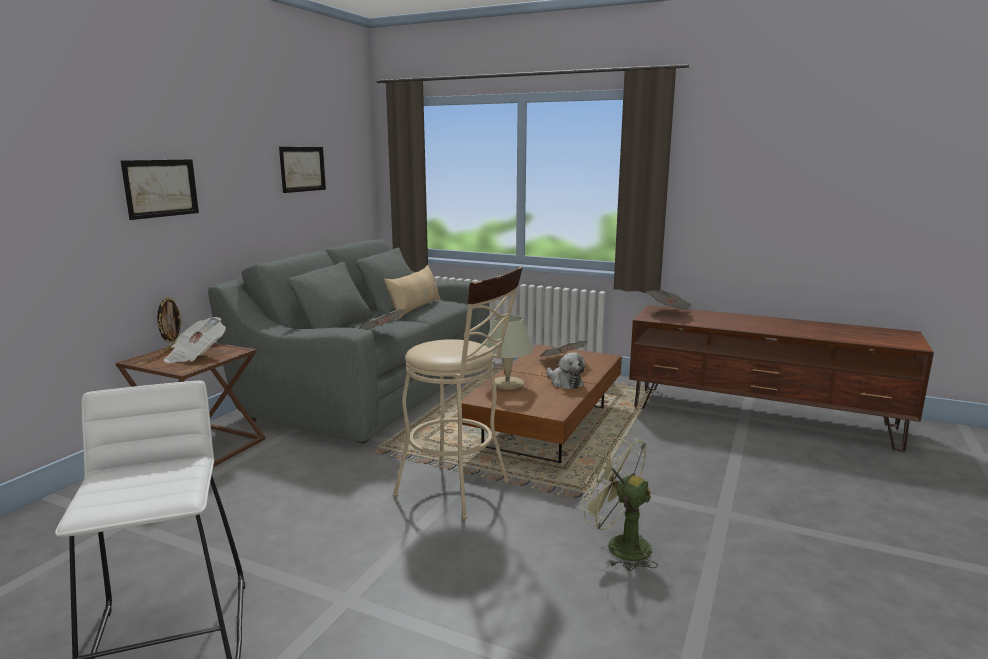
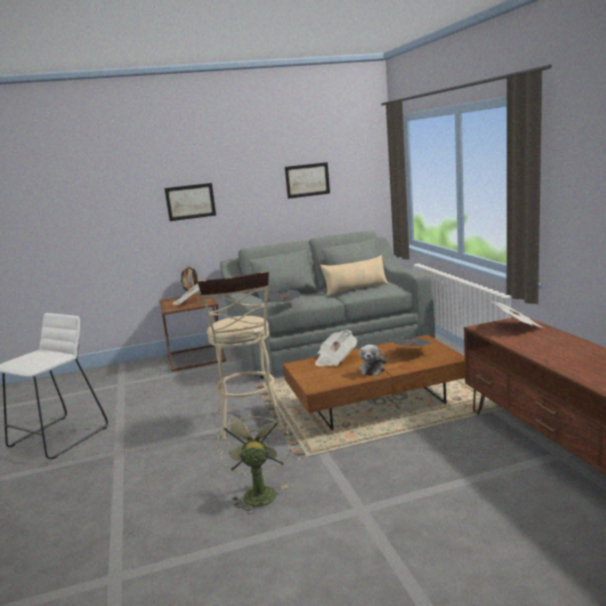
camera: 50 degrees right, 0 degrees up
beige table lamp [485,315,533,390] -> newspaper [315,330,357,366]

